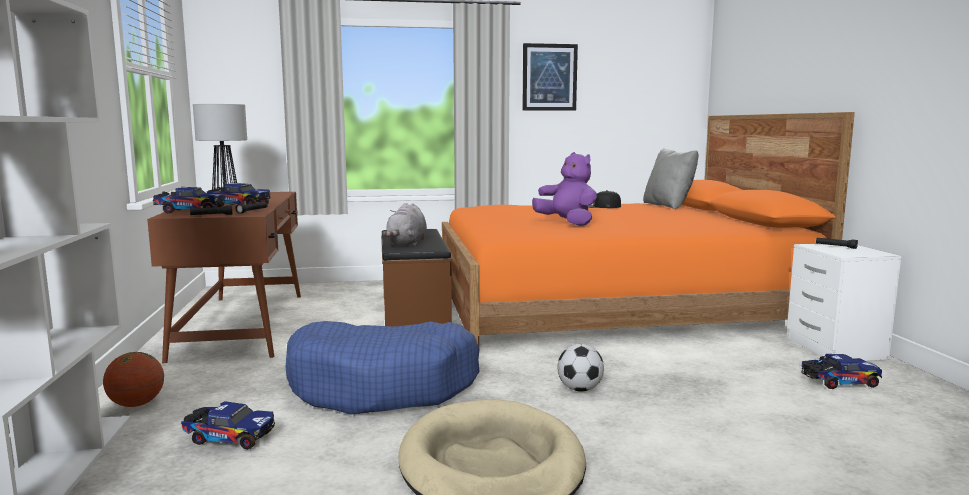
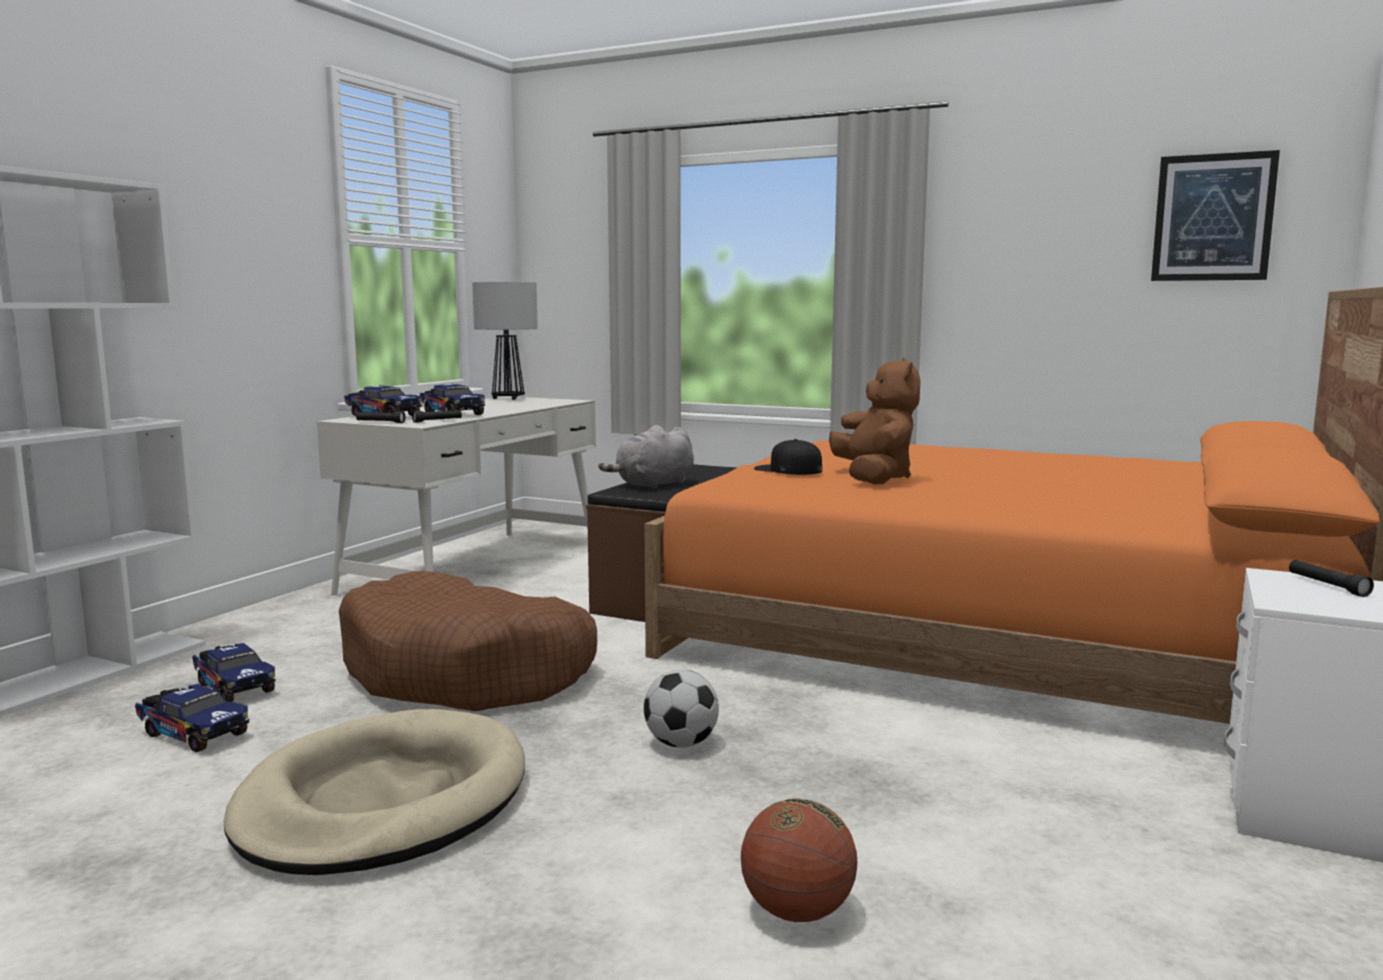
camera: 35 degrees right, 0 degrees up
basketball [103,352,164,407] -> basketball moved to [741,798,857,922]
brown desk [147,192,301,363] -> white desk [317,396,596,595]
blue dog bed [286,321,480,415] -> brown dog bed [339,571,597,711]
picture [522,43,578,111] -> picture moved to [1151,150,1280,281]
purple plush toy [532,152,597,226] -> brown plush toy [829,358,920,484]
black cap [588,190,621,208] -> black cap moved to [754,439,822,475]
grey pillow [643,148,698,210] -> none
toy truck [801,354,882,389] -> toy truck moved to [135,684,249,752]

